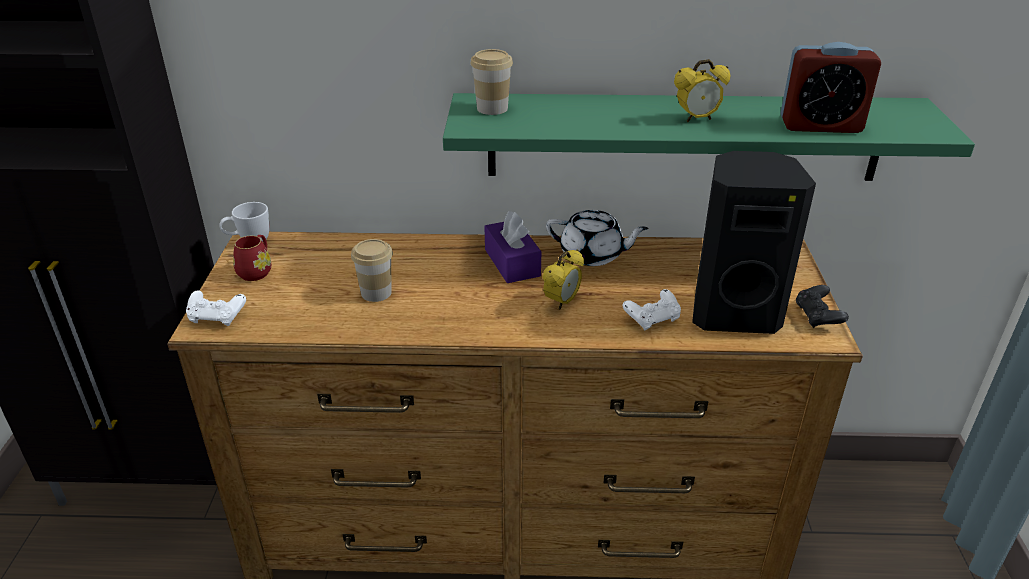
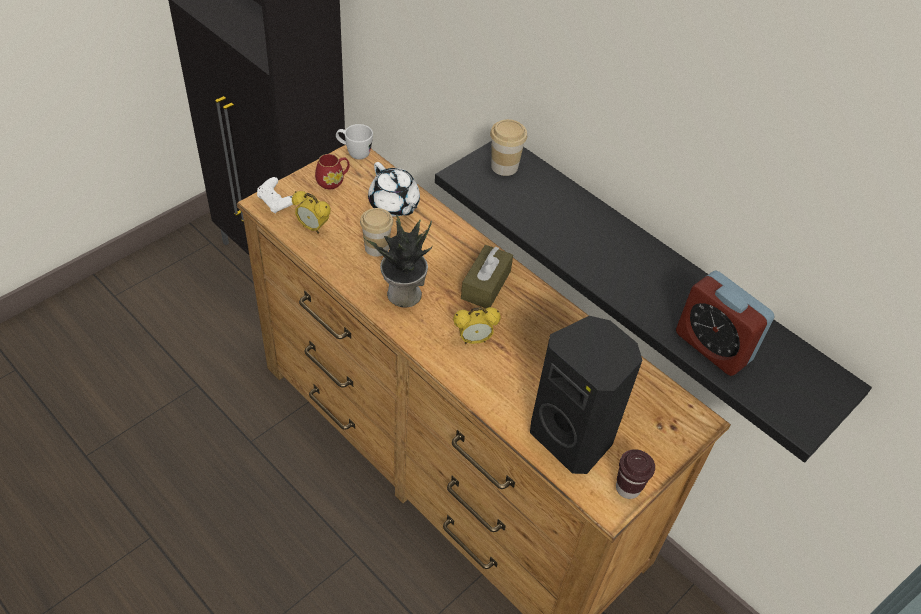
camera: 40 degrees right, 15 degrees up
green shelf [443,93,975,181] -> black shelf [435,141,872,463]
purple tissue box [484,211,541,283] -> brown tissue box [461,245,513,308]
white teapot [546,210,648,266] -> white teapot moved to [368,162,420,217]
white game controller [623,289,681,331] -> none
alarm clock [674,59,730,122] -> alarm clock moved to [292,191,331,234]
black game controller [796,285,849,328] -> brown cup [616,449,655,499]
none -> potted plant [362,215,432,308]

